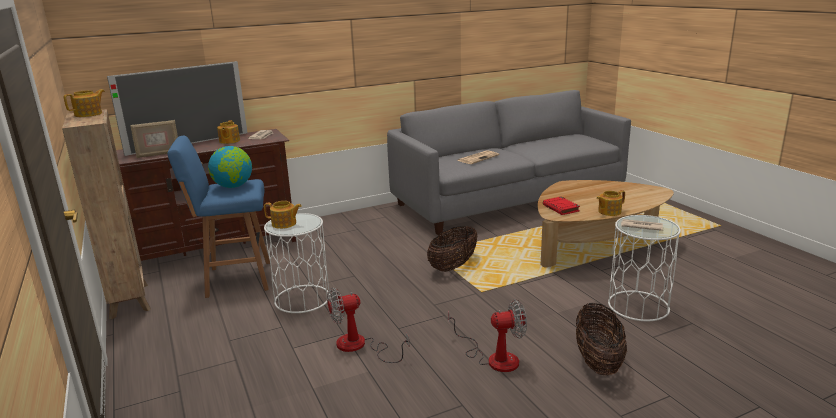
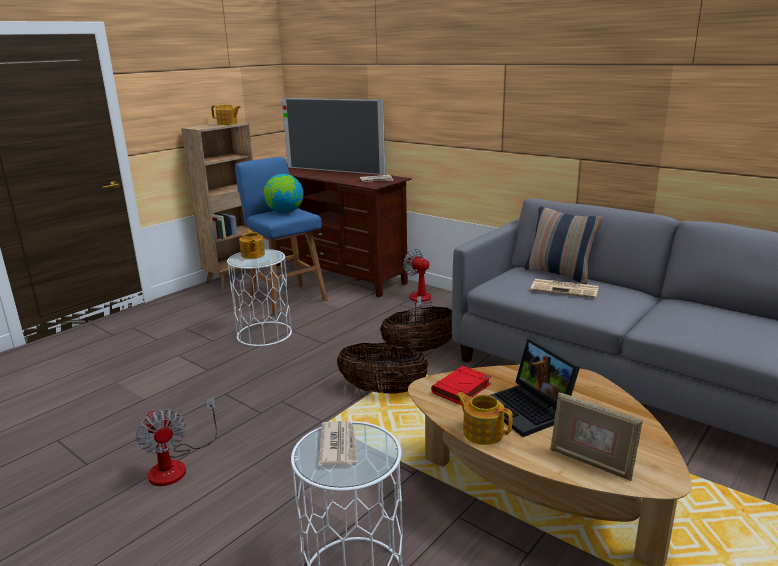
camera: 65 degrees right, 0 degrees up
picture frame [130,120,178,158] -> picture frame moved to [550,393,643,481]
teapot [217,120,240,144] -> none
fan [327,288,409,363] -> fan moved to [403,249,433,316]
basket [576,303,627,375] -> basket moved to [380,307,452,352]
none -> laptop [490,339,580,437]
none -> pillow [525,206,603,284]

